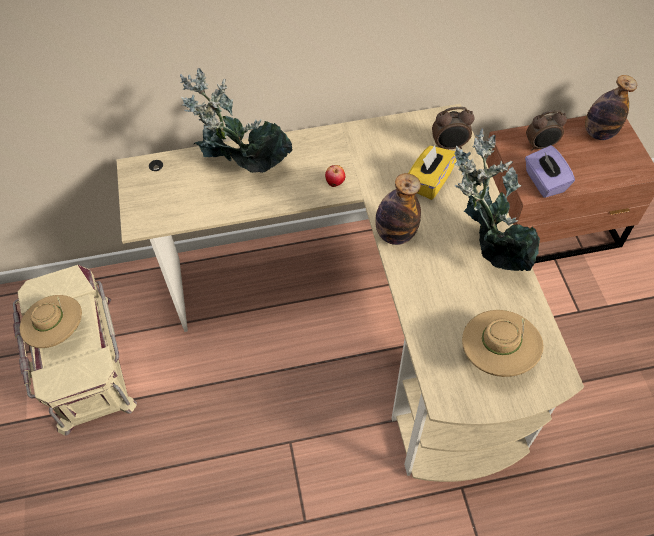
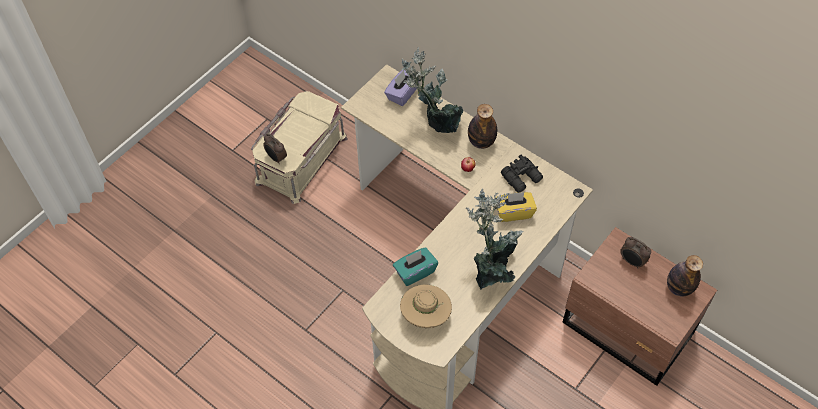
camera: 50 degrees right, 0 degrees up
beige hat [20,295,82,348] -> none
bottle [375,173,421,245] -> bottle moved to [468,104,497,149]
alarm clock [432,107,474,149] -> alarm clock moved to [263,134,287,164]
purple tissue box [525,145,575,198] -> purple tissue box moved to [384,70,419,106]
none -> turquoise tissue box [393,247,438,286]
none -> black binoculars [501,154,543,193]

